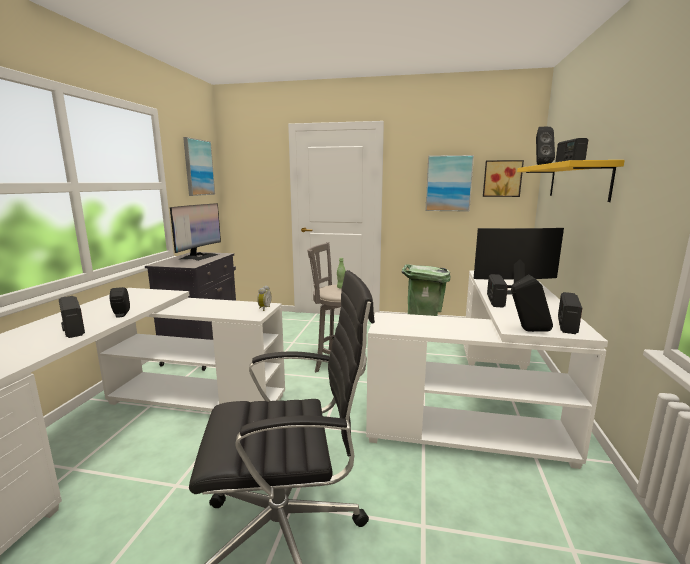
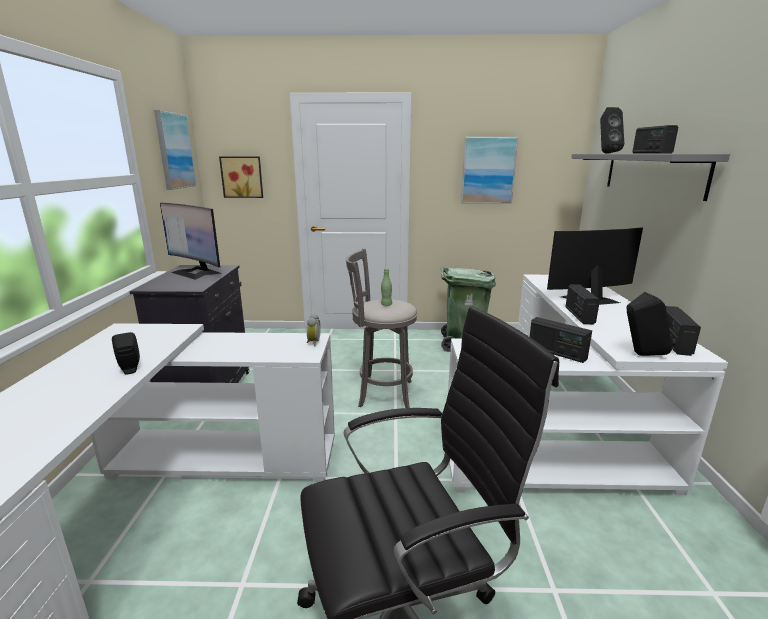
camera: 10 degrees left, 5 degrees up
radio [59,296,85,338] -> radio moved to [530,317,592,363]
monitor [170,203,221,261] -> monitor turned 120 degrees clockwise [160,203,222,280]
picture [483,160,524,197] -> picture moved to [219,157,263,198]
yellow shelf [517,160,625,202] -> grey shelf [571,154,730,201]

